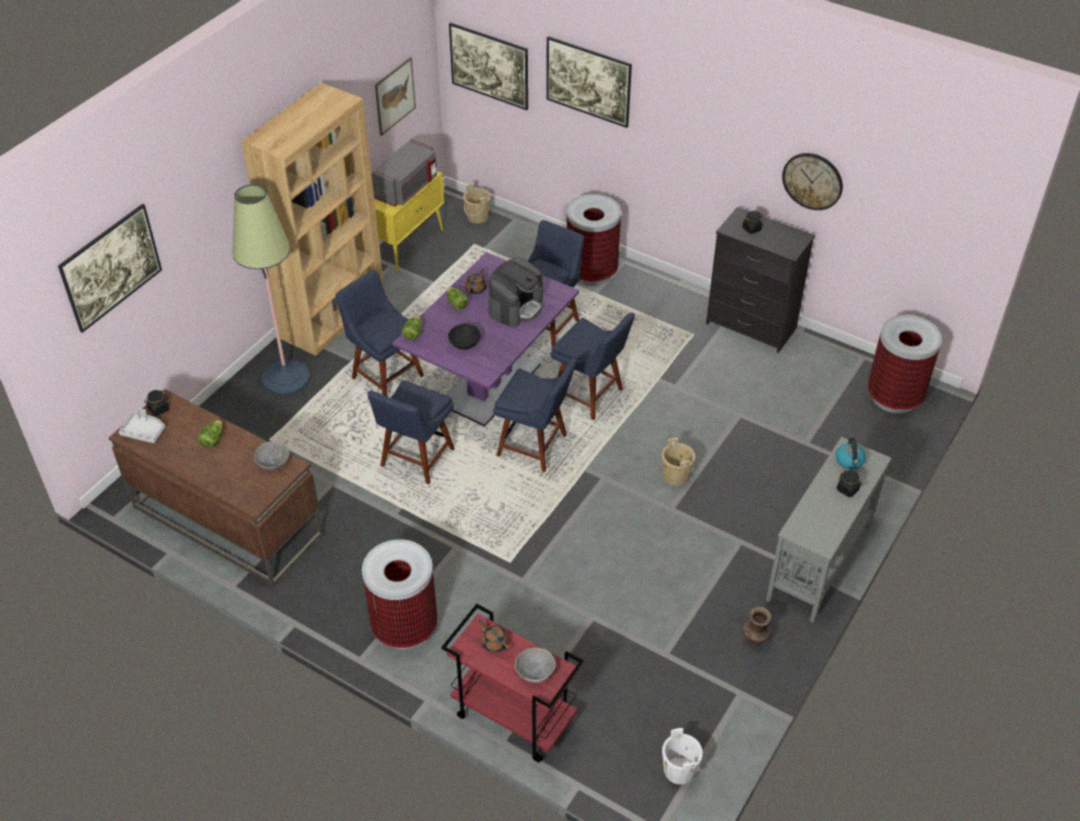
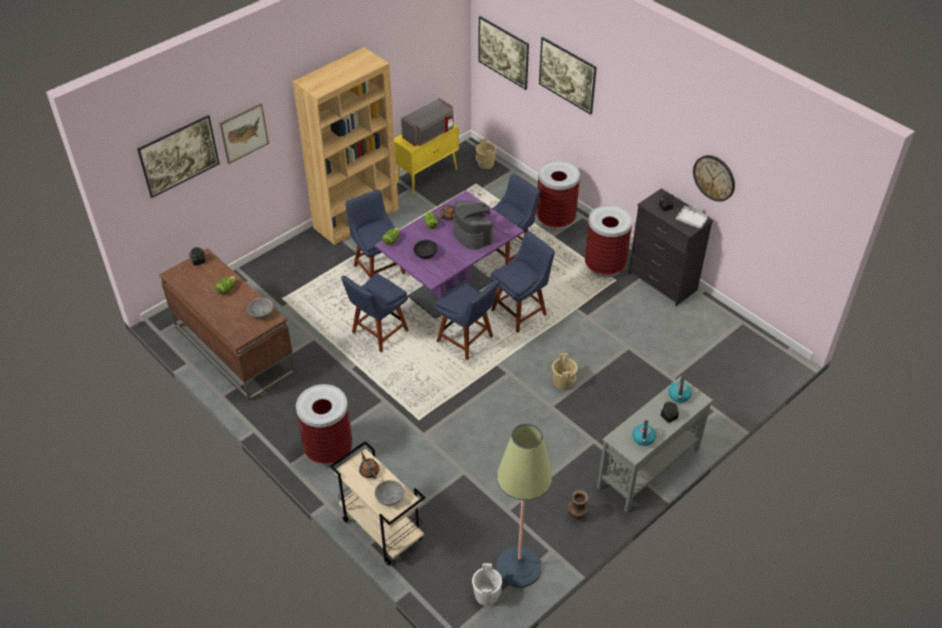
camera: 15 degrees right, 0 degrees up
grey tray [119,408,165,443] -> grey tray moved to [676,204,707,229]
floor lamp [232,184,310,395] -> floor lamp moved to [497,424,552,588]
picture [375,57,416,136] -> picture moved to [219,103,269,164]
red cart [441,604,584,762] -> beige cart [330,441,425,565]
coffee machine [488,258,543,328] -> coffee machine turned 75 degrees counterclockwise [453,201,493,250]
blue chair [550,312,635,420] -> blue chair turned 90 degrees counterclockwise [490,231,555,333]
trash can [868,315,942,413] -> trash can moved to [585,205,633,277]
none -> kettle [632,420,656,446]

